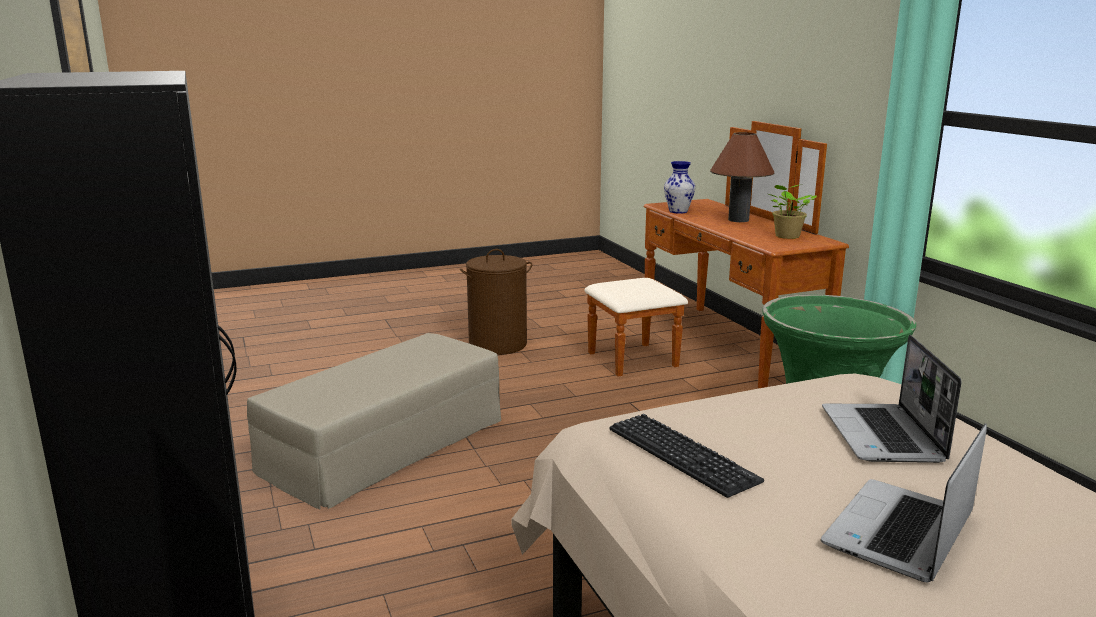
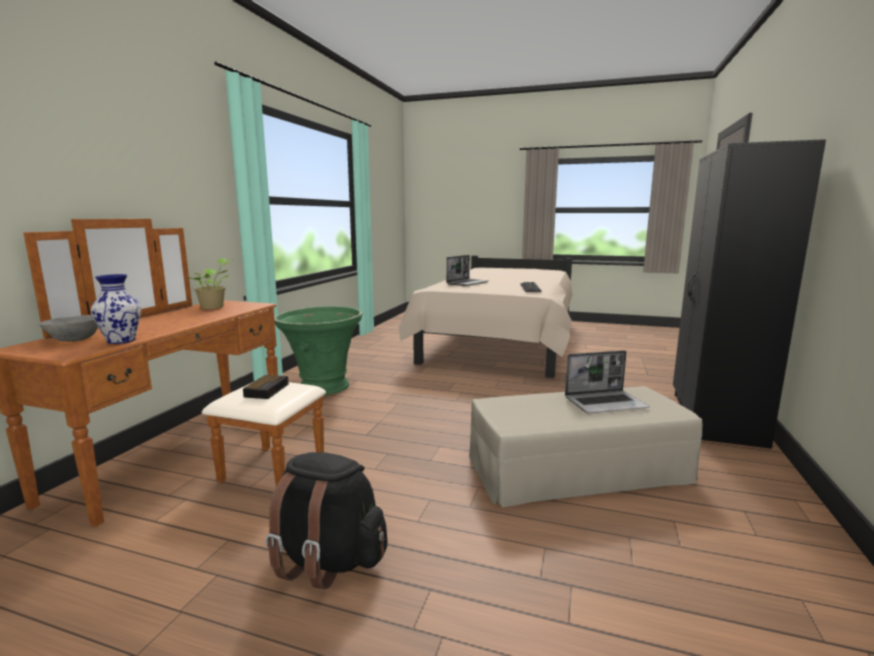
camera: 140 degrees left, 5 degrees down
brown laundry basket [460,249,532,355] -> black backpack [265,452,388,590]
brown table lamp [710,132,774,222] -> none
laptop [821,424,987,582] -> laptop moved to [565,350,649,413]
none -> grey bowl [39,315,98,342]
none -> alarm clock [243,375,289,399]

